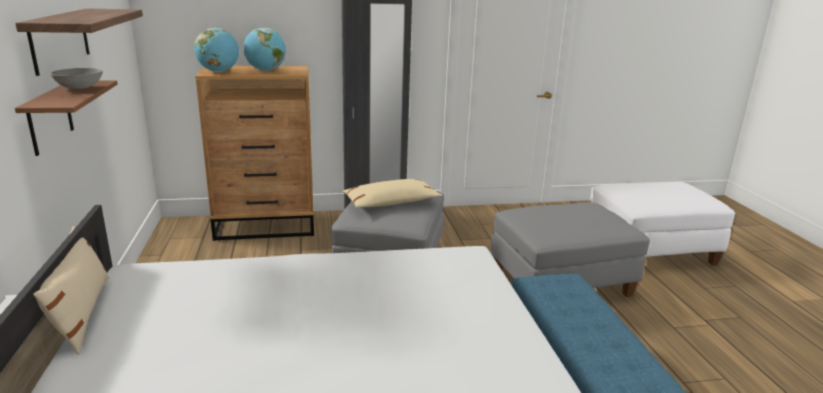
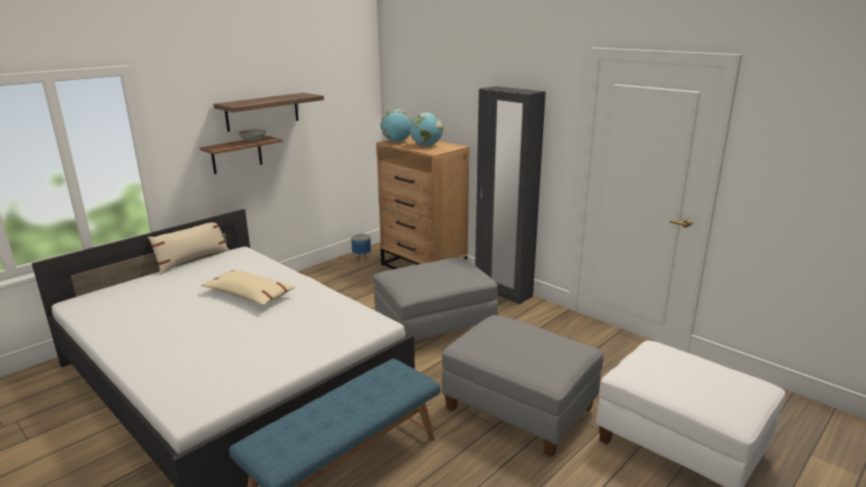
camera: 55 degrees right, 0 degrees up
beige pillow [343,179,442,208] -> beige pillow moved to [201,270,296,305]
none -> planter [351,233,372,264]

